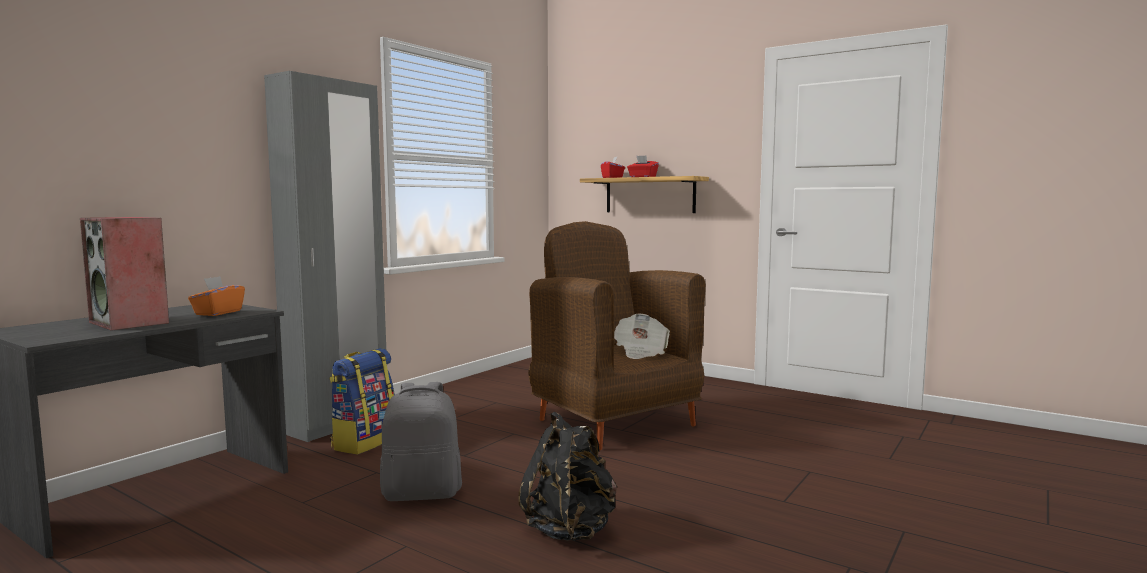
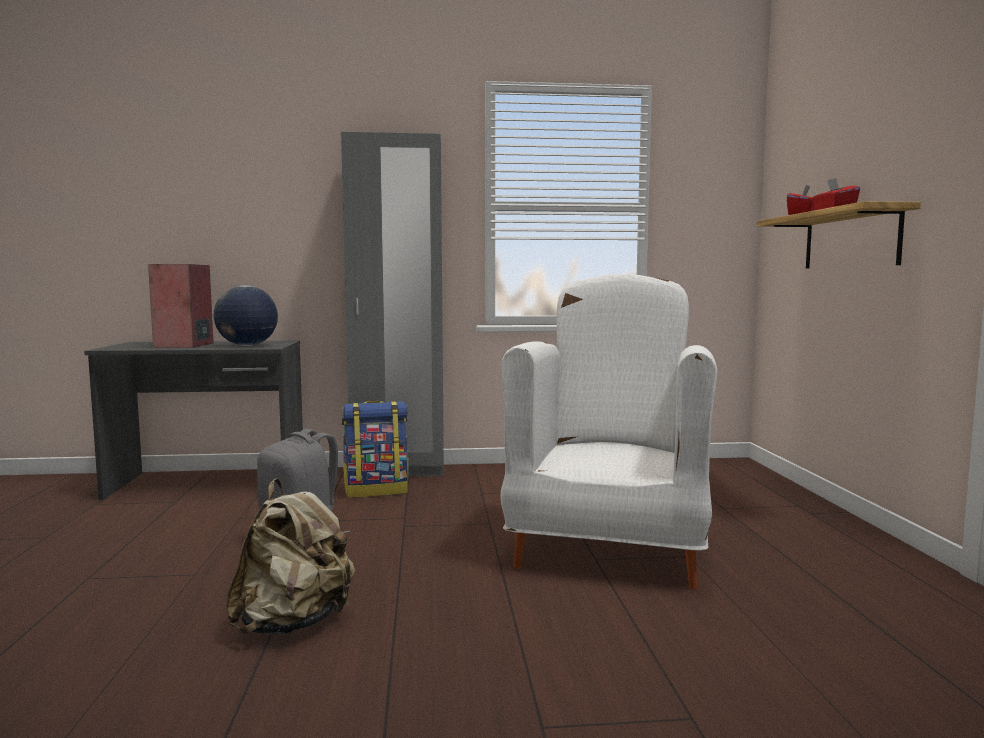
camera: 50 degrees right, 0 degrees up
orange tissue box [188,276,245,316] -> globe [214,285,278,346]
black backpack [518,411,617,541] -> beige backpack [225,478,355,635]
brown armchair [528,221,706,450] -> white armchair [500,273,717,590]
newspaper [614,314,670,359] -> none

